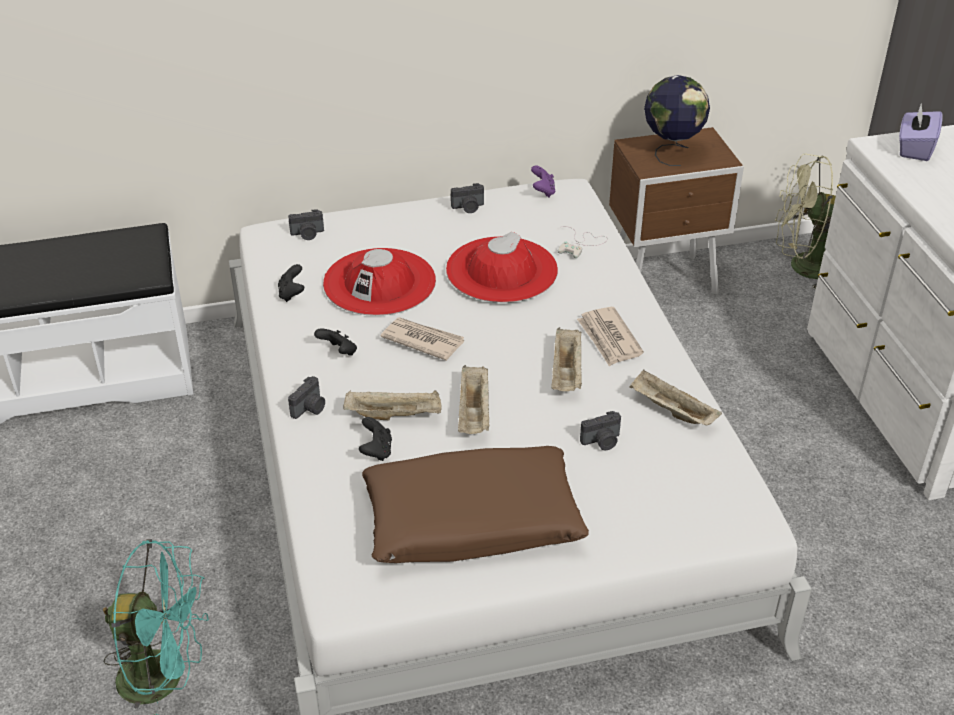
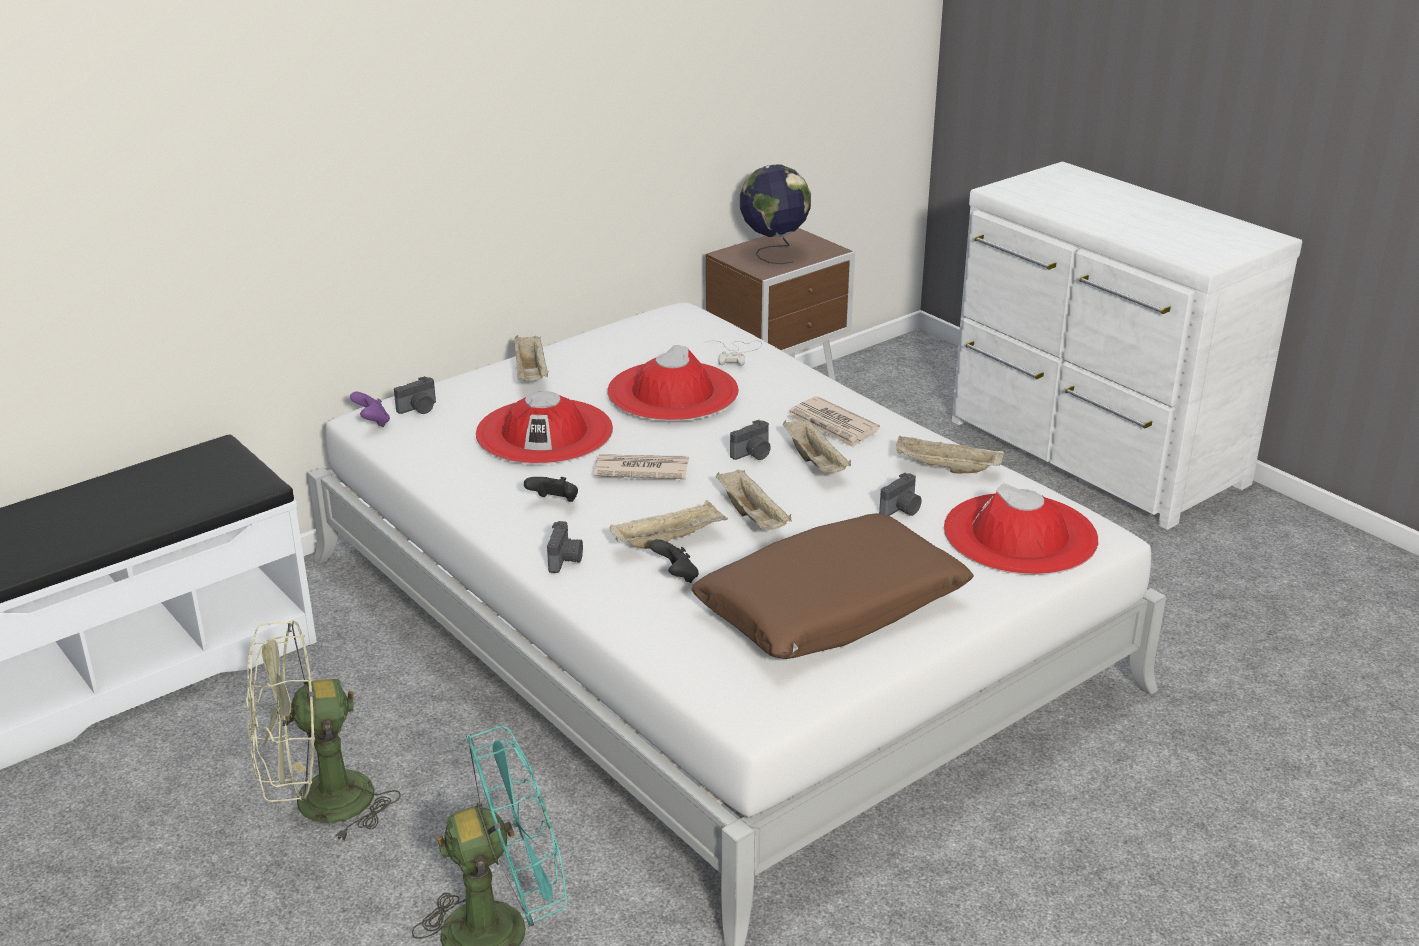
camera: 25 degrees left, 10 degrees down
black game controller [278,264,304,302] -> none
camera [451,183,484,213] -> camera moved to [730,420,771,460]
purple game controller [531,165,556,198] -> purple game controller moved to [350,392,390,427]
green fan [775,154,836,290] -> green fan moved to [246,620,401,843]
purple tissue box [899,103,943,161] -> none
none -> beige tray [514,335,548,381]
none -> red hat [944,483,1098,575]

